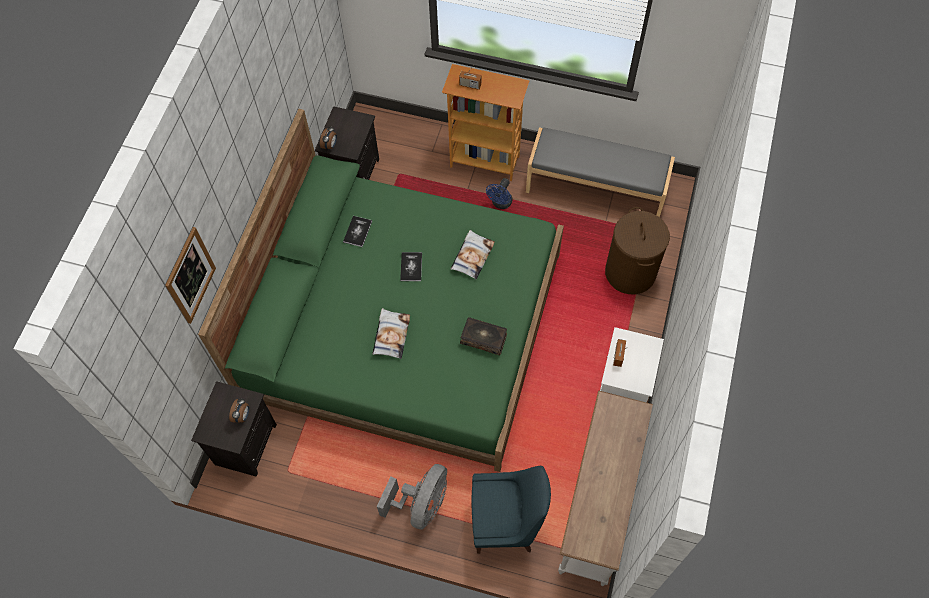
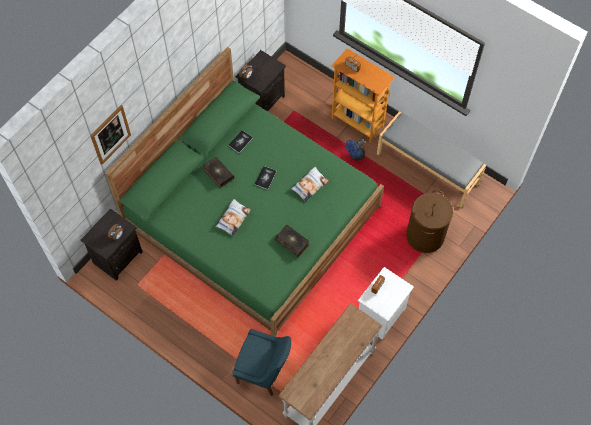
camera: 20 degrees right, 0 degrees up
grey fan [377,464,447,529] -> none
none -> book [203,157,234,188]

